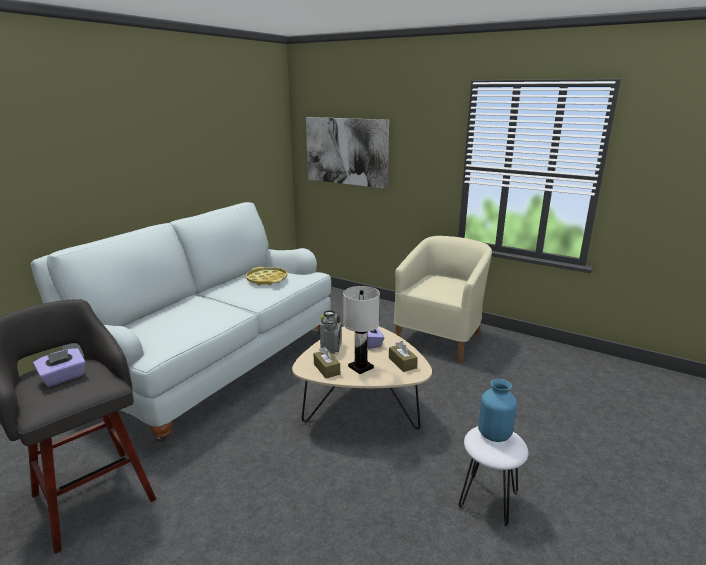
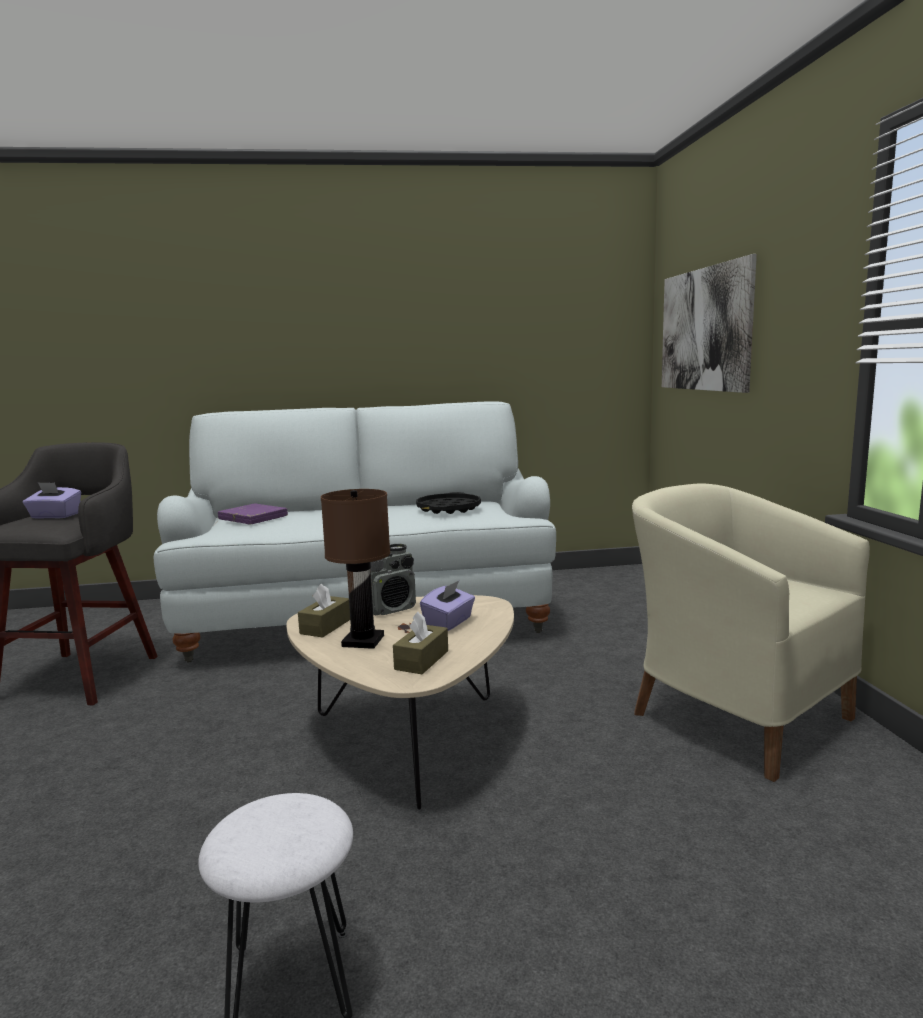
camera: 50 degrees right, 10 degrees down
yellow tray [246,267,287,286] -> black tray [416,492,481,514]
white table lamp [343,286,380,374] -> brown table lamp [321,489,390,649]
beige armchair [394,236,492,363] -> beige armchair turned 120 degrees counterclockwise [632,484,870,782]
blue vase [478,379,517,442] -> none
none -> purple book [218,504,288,525]

